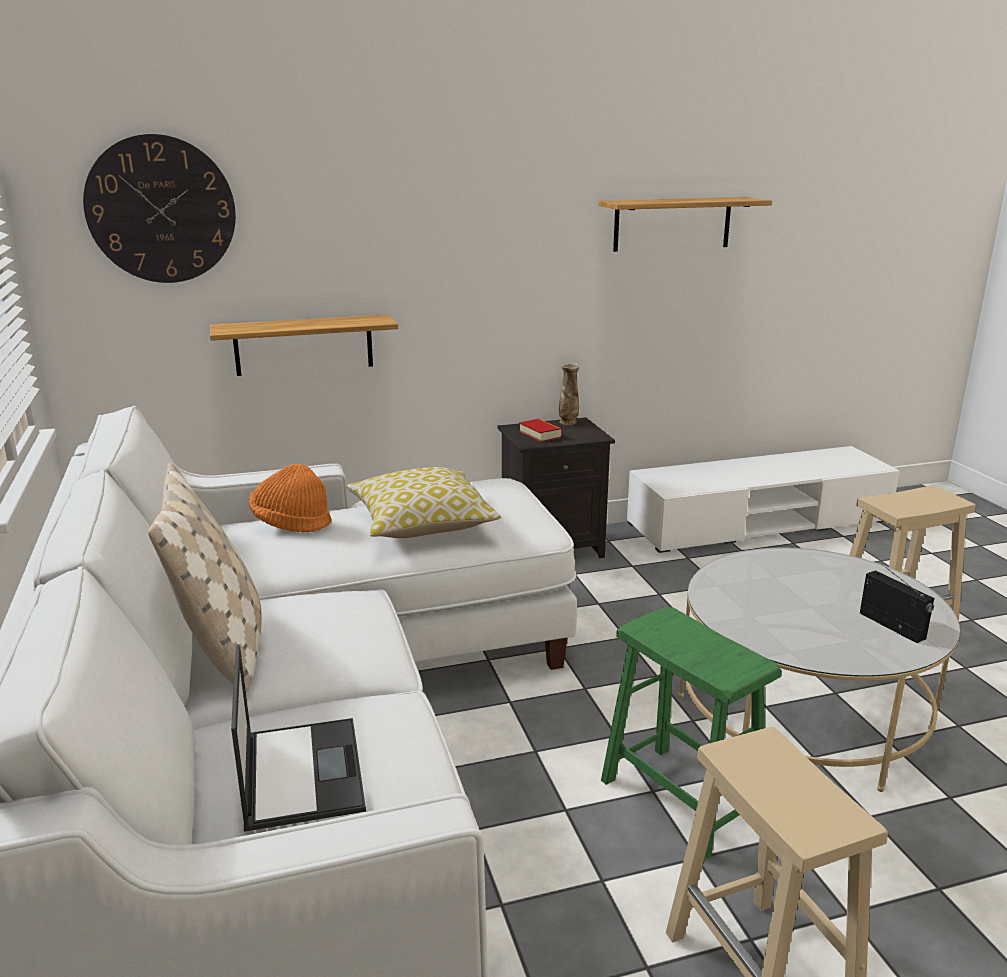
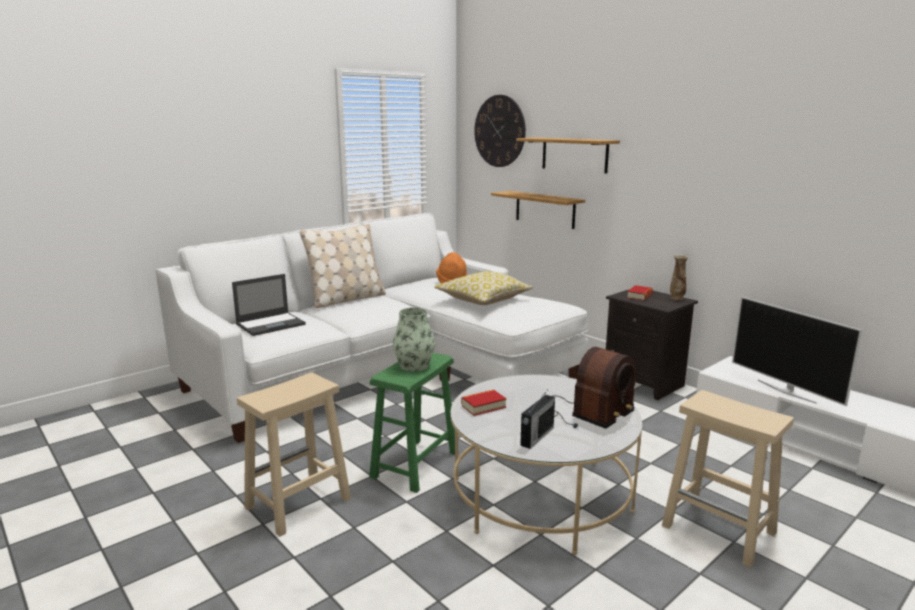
camera: 65 degrees right, 5 degrees down
shelf [598,197,772,252] -> shelf moved to [516,138,620,174]
none -> vase [393,307,435,371]
none -> book [461,390,506,416]
none -> radio [554,347,636,429]
none -> television [732,297,862,406]

